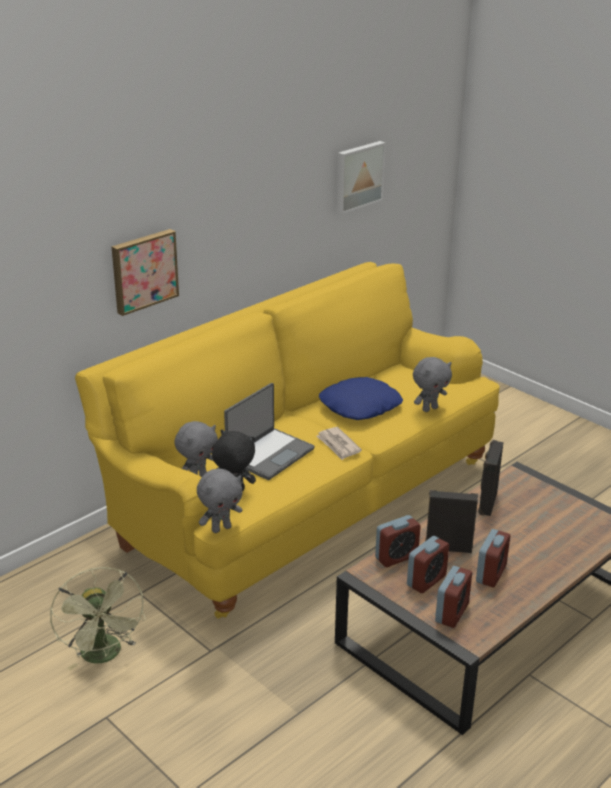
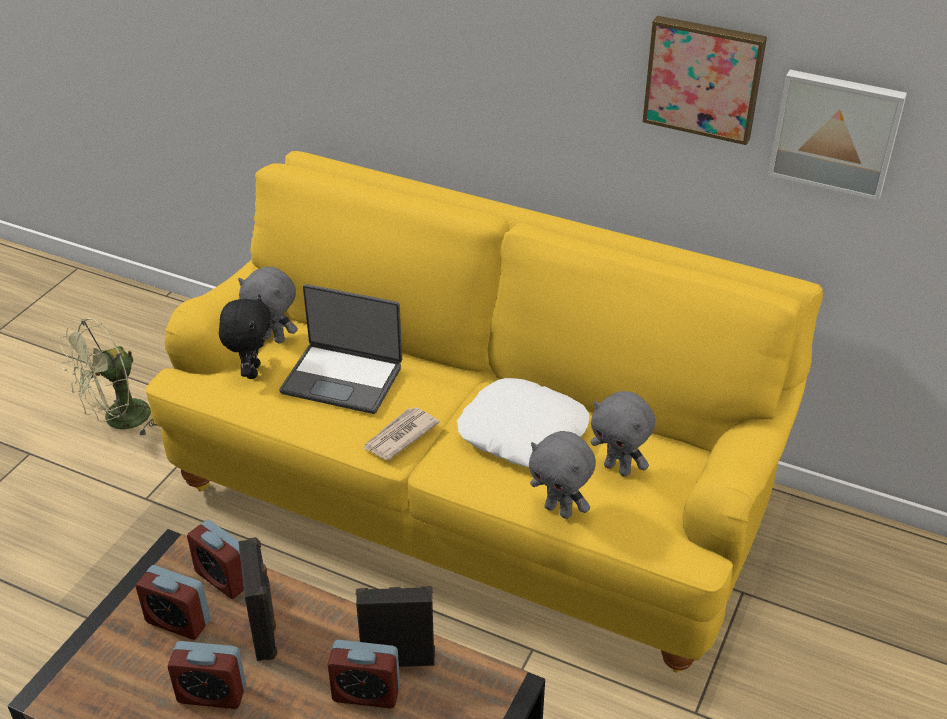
camera: 70 degrees right, 10 degrees up
picture [112,229,179,316] -> picture moved to [643,16,767,145]
grey plush toy [197,469,243,533] -> grey plush toy moved to [591,391,655,477]
blue pillow [319,377,403,420] -> white pillow [457,378,590,467]
alarm clock [435,566,472,628] -> alarm clock moved to [328,640,400,708]

